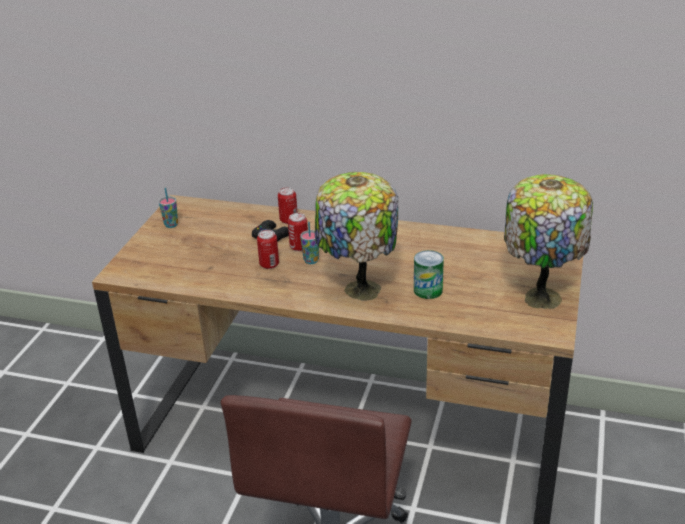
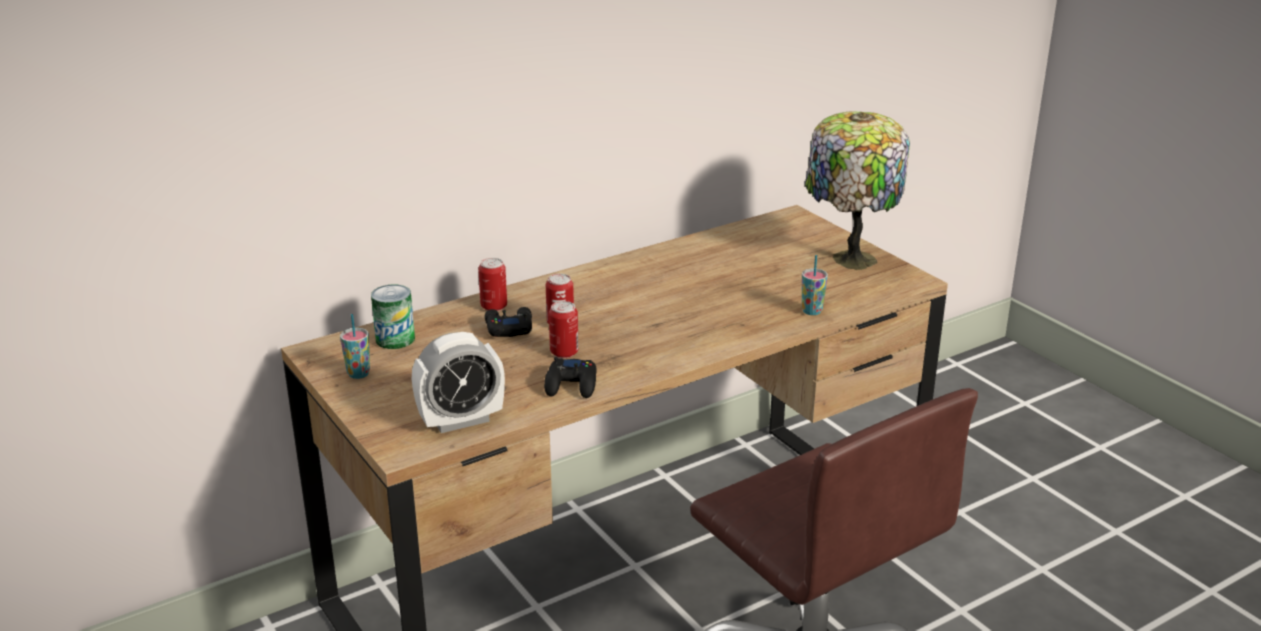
camera: 50 degrees left, 5 degrees down
cup [300,222,319,264] -> cup moved to [802,255,828,315]
table lamp [315,172,398,301] -> none
can [414,250,444,299] -> can moved to [371,284,415,349]
none -> alarm clock [412,332,505,433]
none -> black game controller [544,357,597,398]

